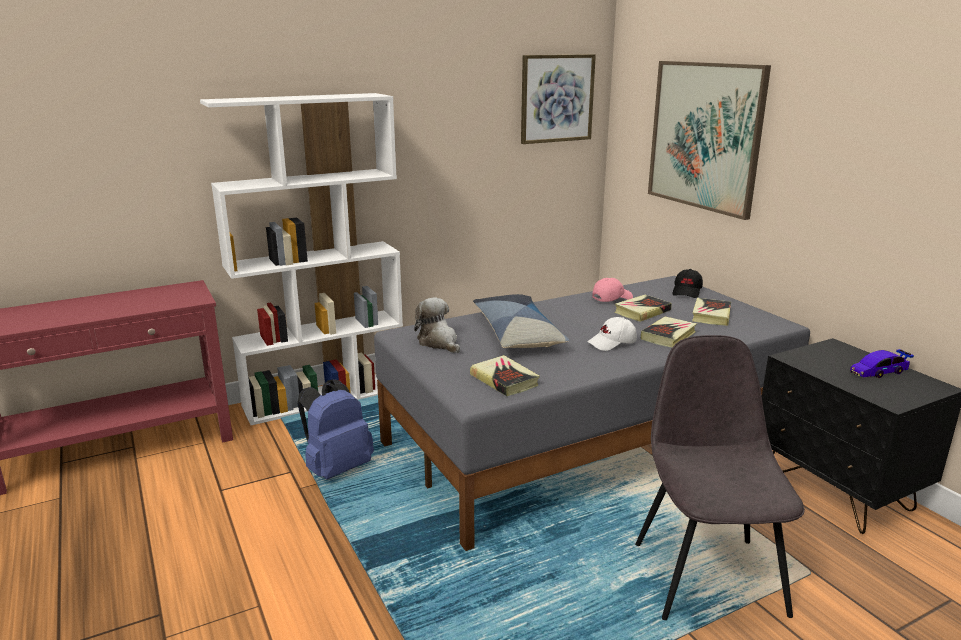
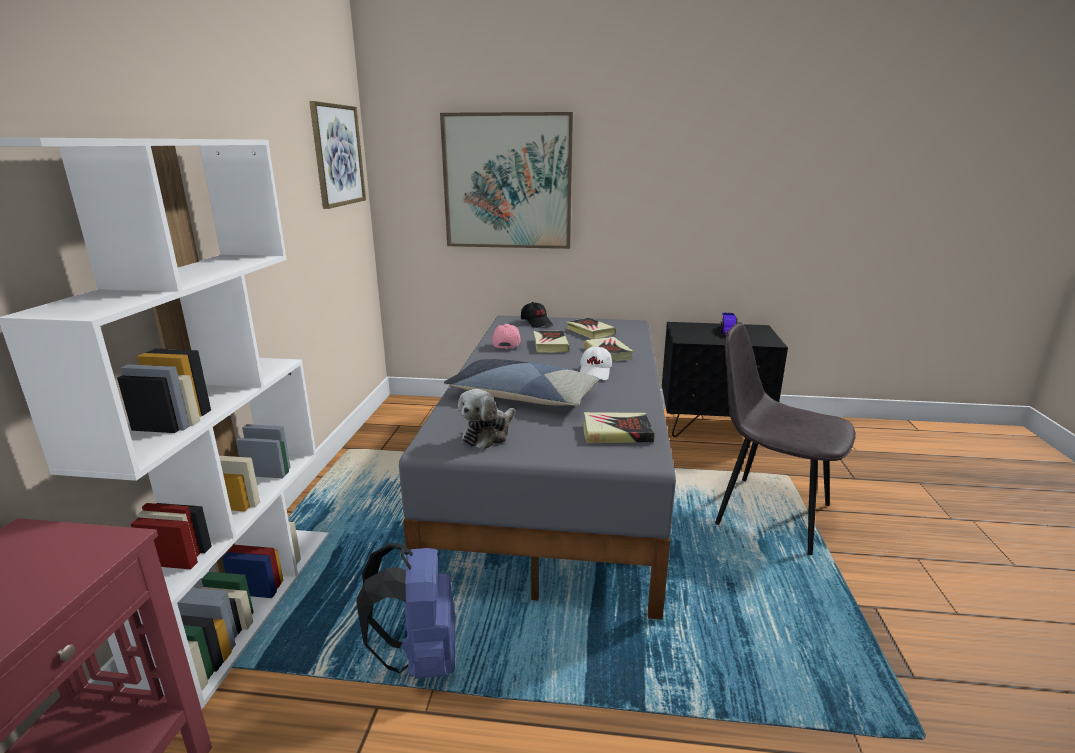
camera: 55 degrees left, 0 degrees up
plush toy [414,297,460,353] -> plush toy turned 60 degrees counterclockwise [458,389,515,449]

